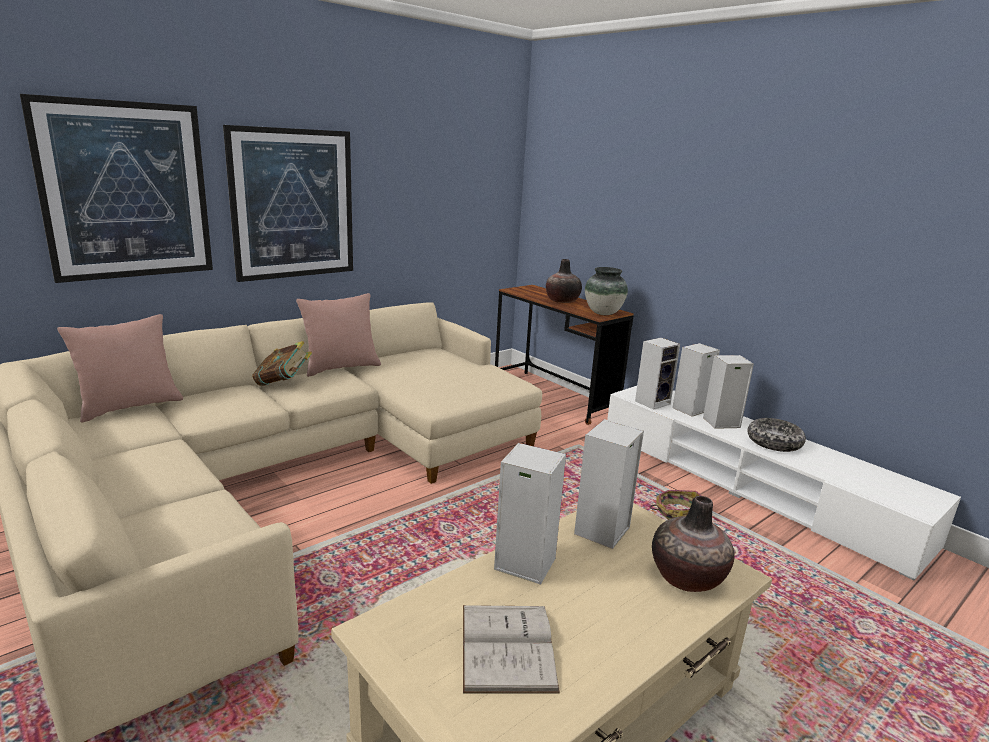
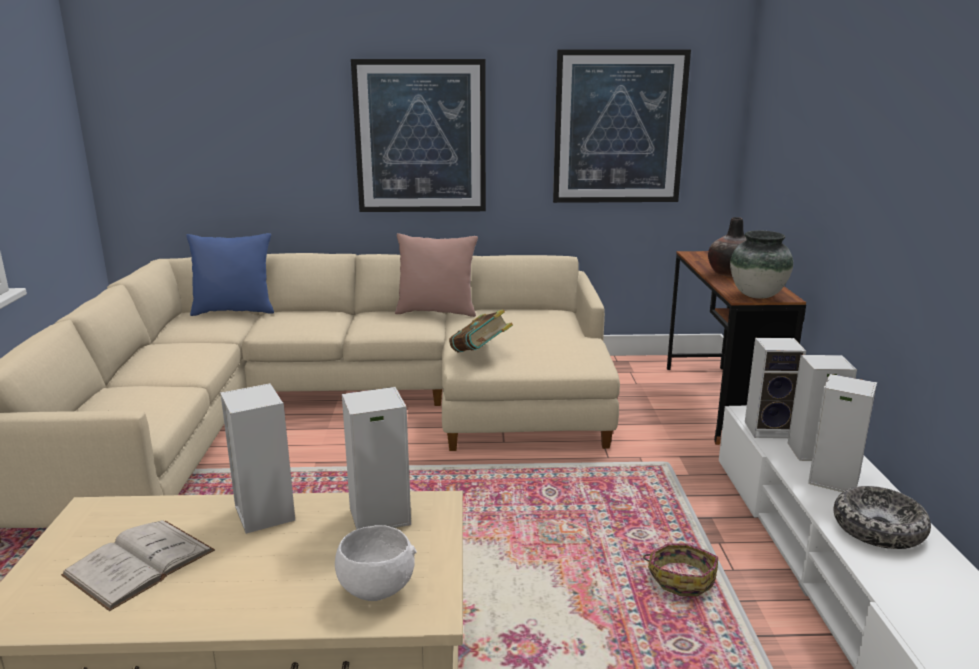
camera: 40 degrees right, 0 degrees up
picture [20,94,213,283] -> picture moved to [553,50,691,203]
pink pillow [57,314,183,423] -> blue pillow [186,233,274,316]
book [252,341,312,386] -> book moved to [449,309,513,353]
vase [652,496,734,592] -> white bowl [335,525,417,601]

